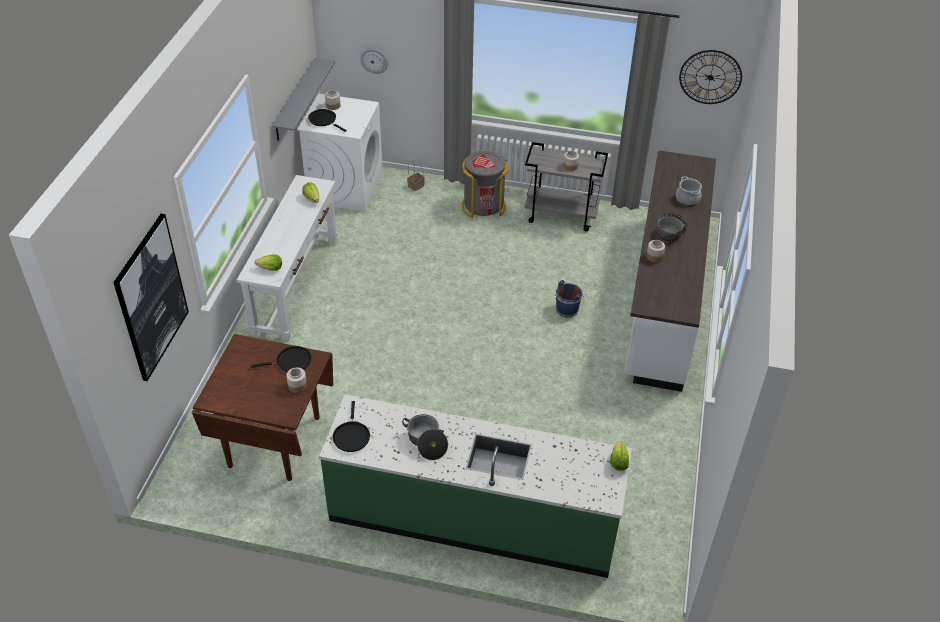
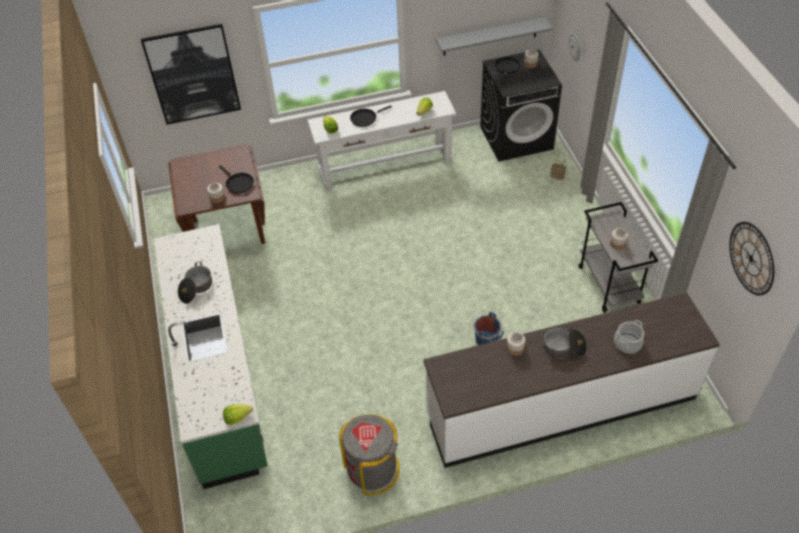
camera: 65 degrees right, 5 degrees up
white washing machine [297,94,383,212] -> black washing machine [480,49,562,162]
black frying pan [333,401,370,452] -> black frying pan moved to [350,105,392,127]
grey trash can [462,151,509,218] -> grey trash can moved to [339,414,400,495]

